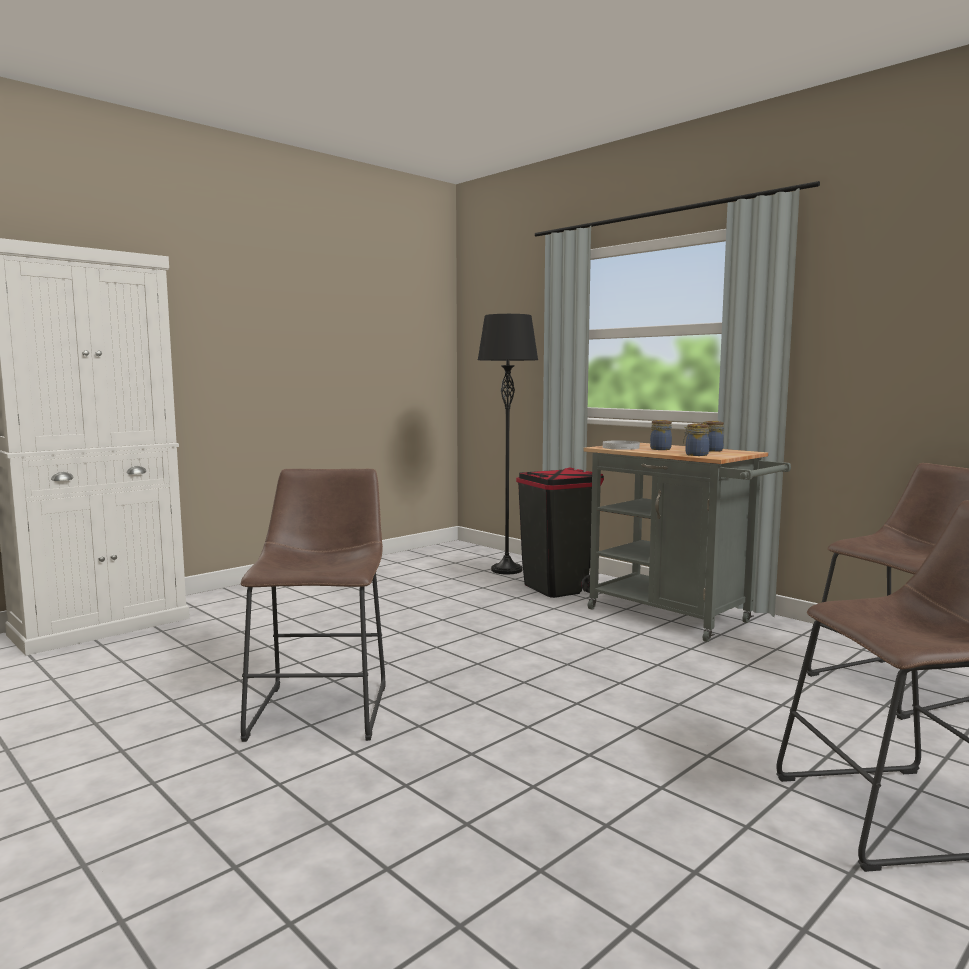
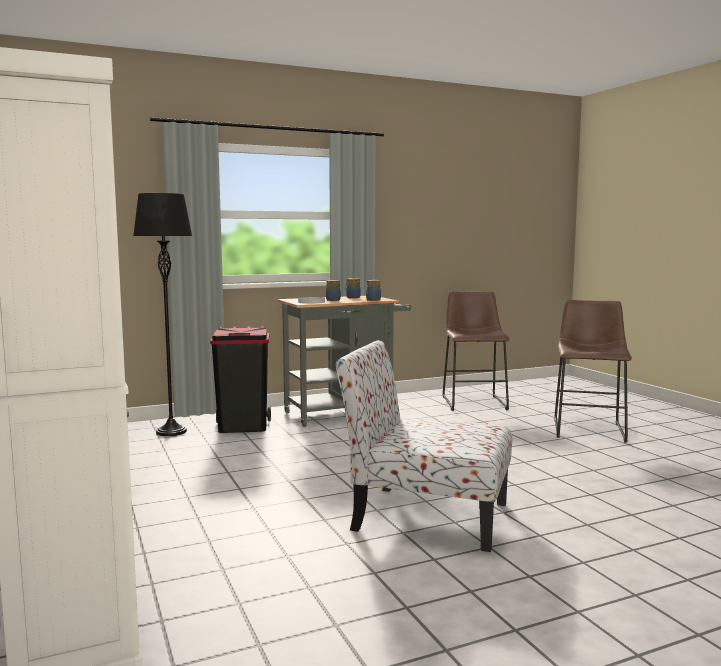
camera: 70 degrees left, 0 degrees up
brown stool [241,469,386,742] -> chair [336,340,512,552]

